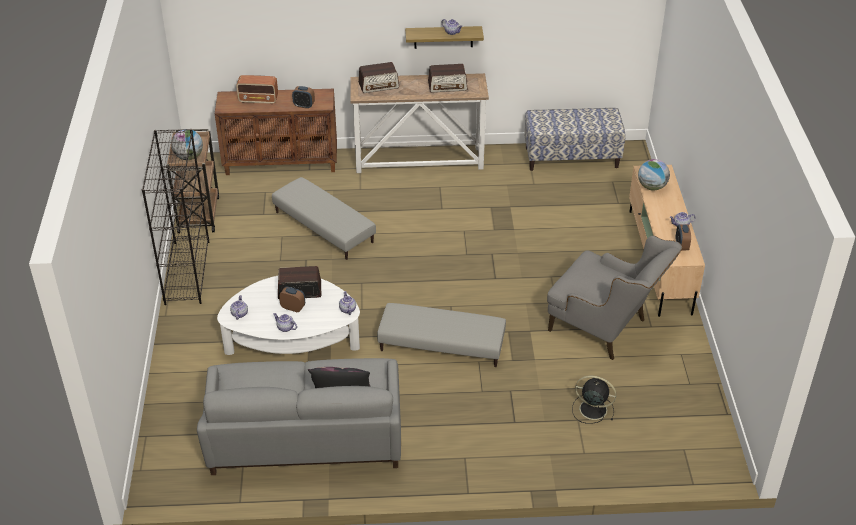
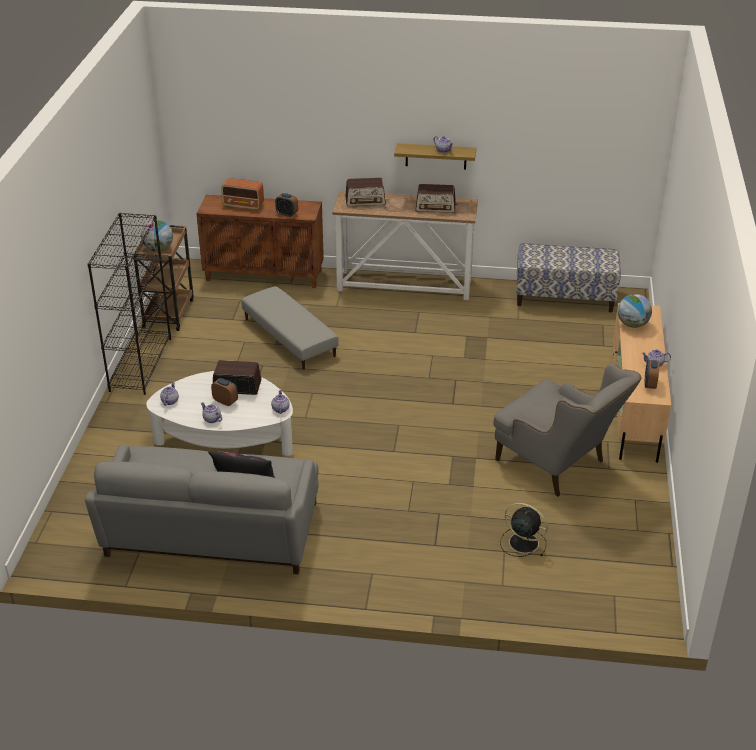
camera: 10 degrees right, 5 degrees down
grey ottoman [377,303,506,367] -> none

